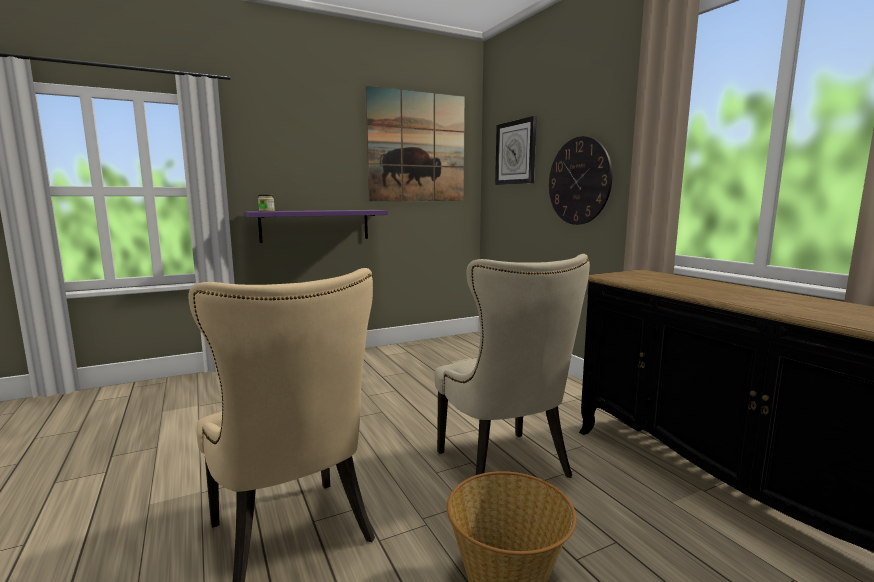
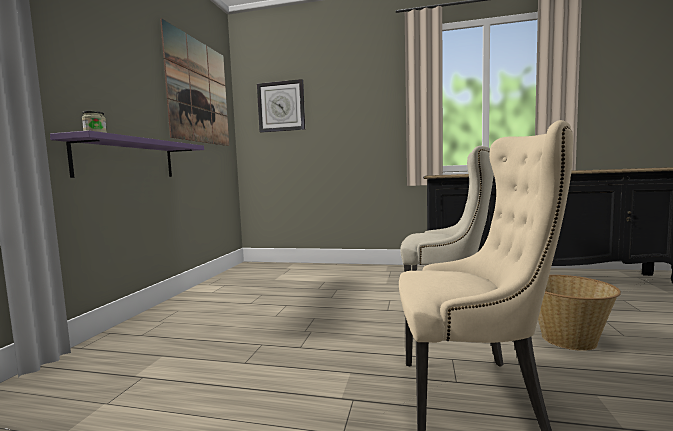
camera: 50 degrees left, 5 degrees down
wall clock [549,136,612,225] -> none

